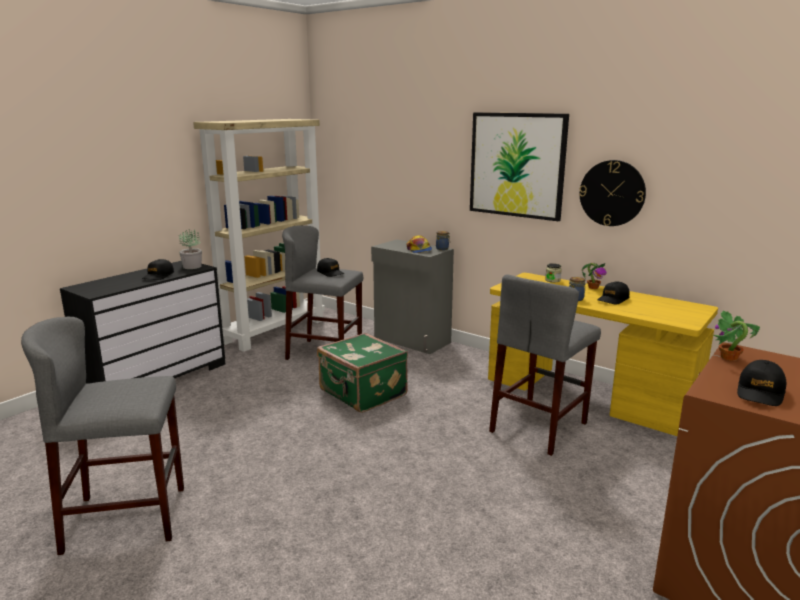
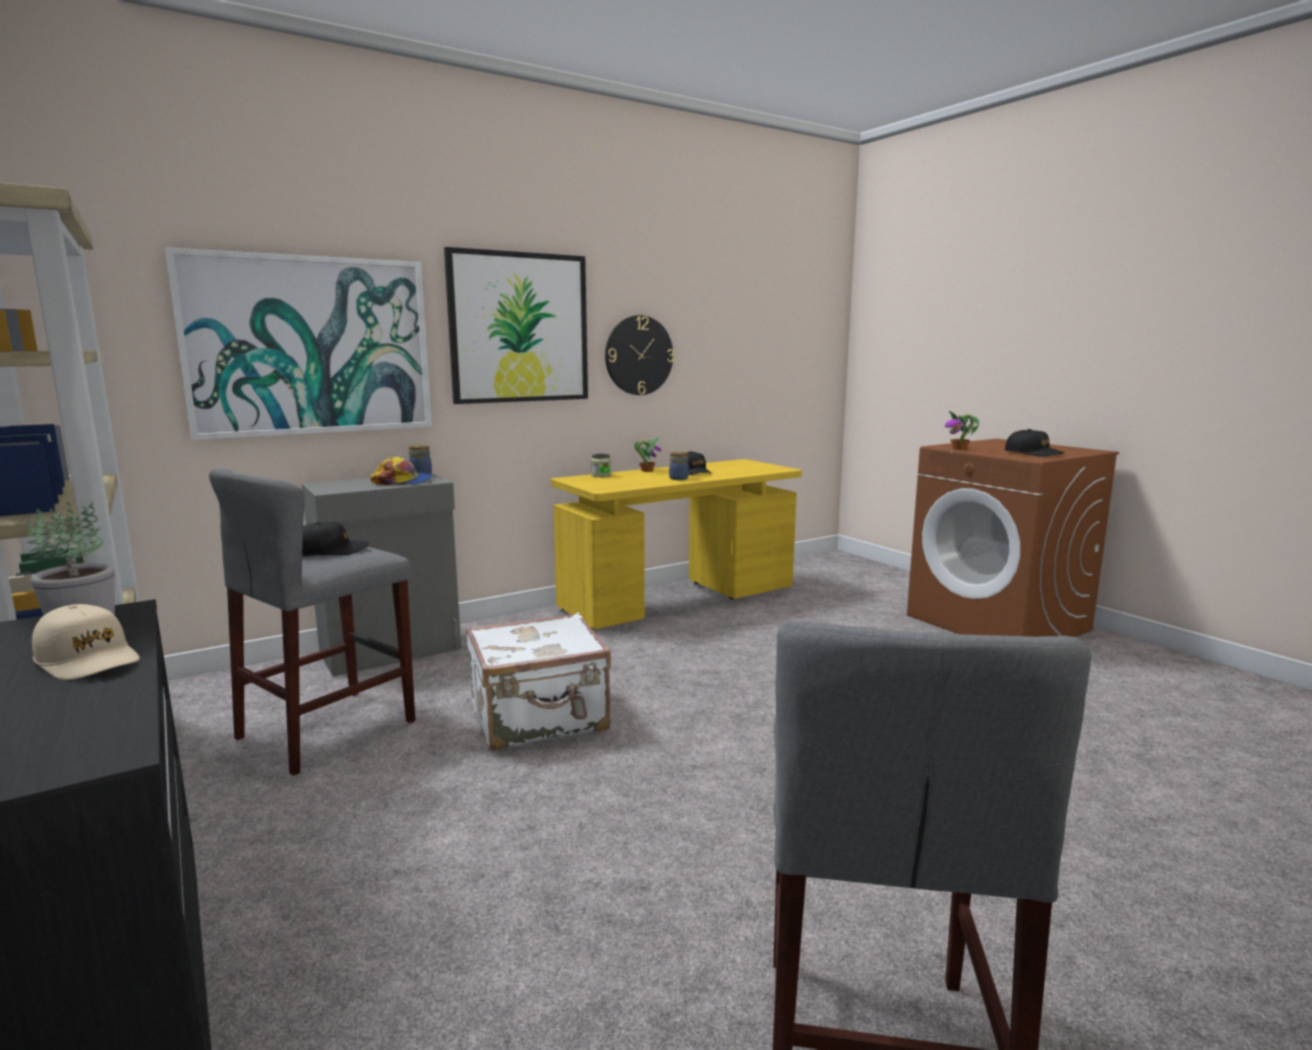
camera: 70 degrees left, 5 degrees down
black cap [142,259,174,280] -> beige cap [32,604,140,680]
green suitcase [317,333,408,413] -> white suitcase [466,613,611,751]
grey stool [489,274,601,456] -> none
none -> picture [165,248,432,440]

